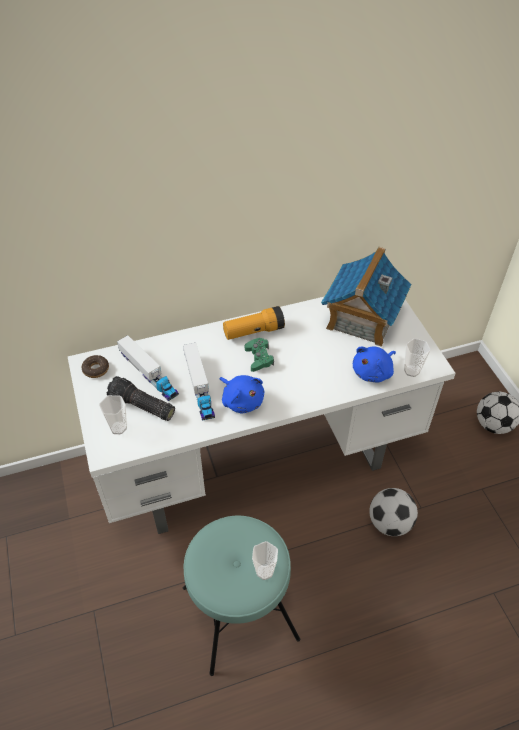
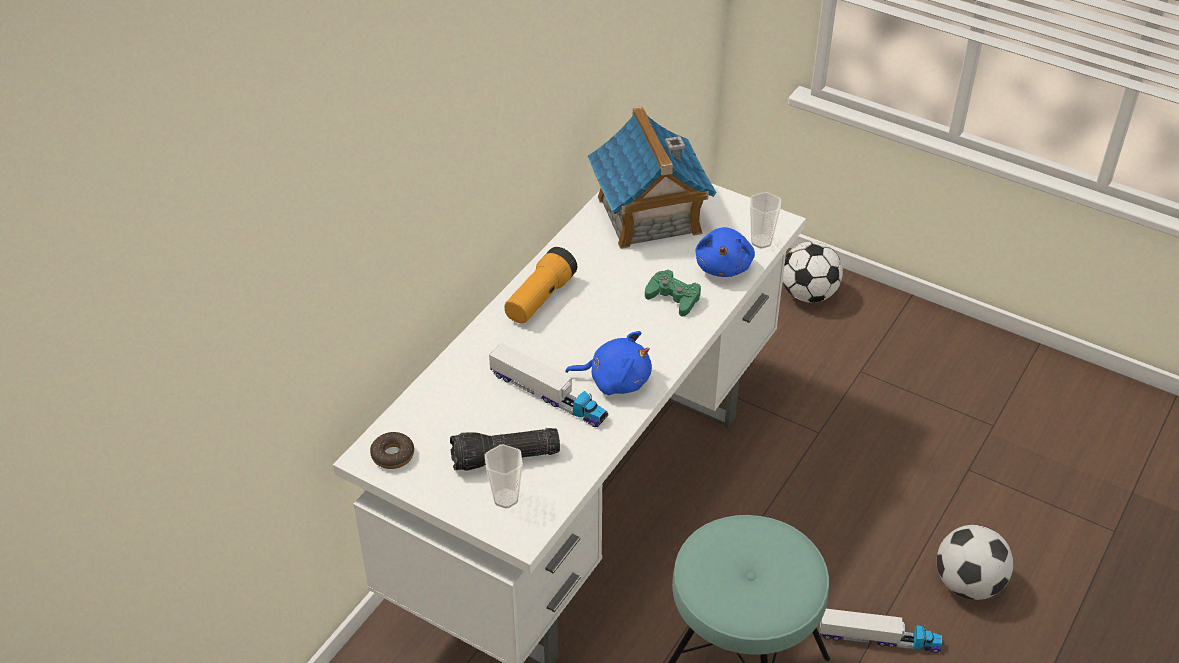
camera: 40 degrees left, 5 degrees down
toy truck [117,335,179,401] -> toy truck moved to [819,609,942,653]
green game controller [245,338,274,372] -> green game controller moved to [645,270,701,317]
cup [252,541,278,580] -> none
football [369,488,418,536] -> football moved to [937,525,1013,600]

